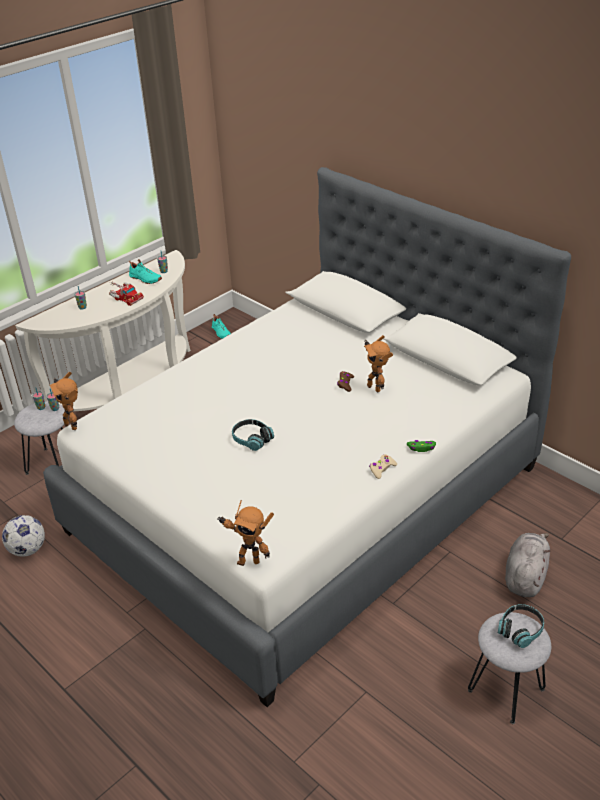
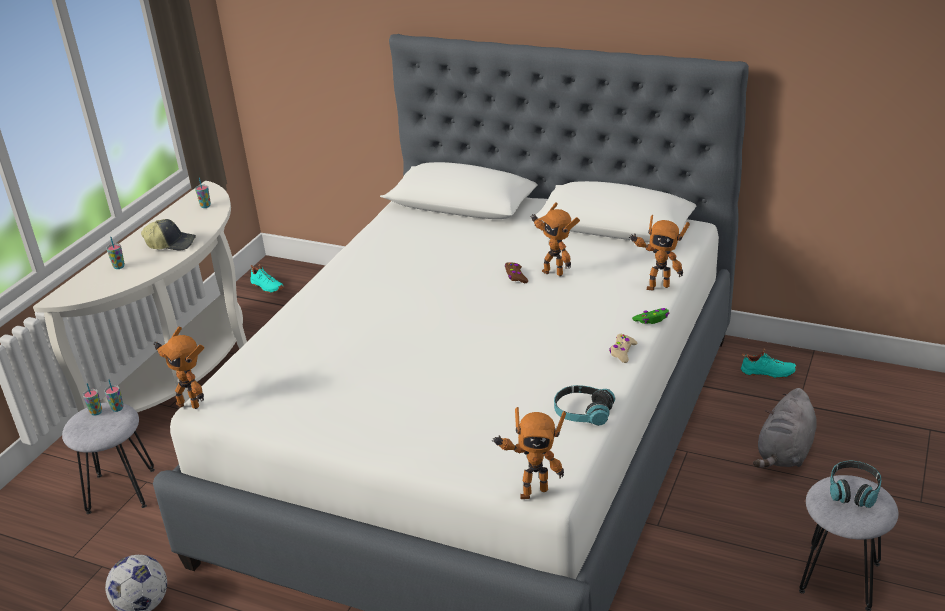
camera: 20 degrees left, 5 degrees down
toy truck [109,281,144,306] -> cap [141,219,196,250]
turquoise shoe [129,259,162,284] -> turquoise shoe moved to [741,349,797,379]
headphones [232,419,274,451] -> headphones moved to [554,385,615,426]
grey plush toy [505,533,551,597] -> grey plush toy turned 150 degrees counterclockwise [753,388,817,468]
none -> toy robot [629,215,690,290]

